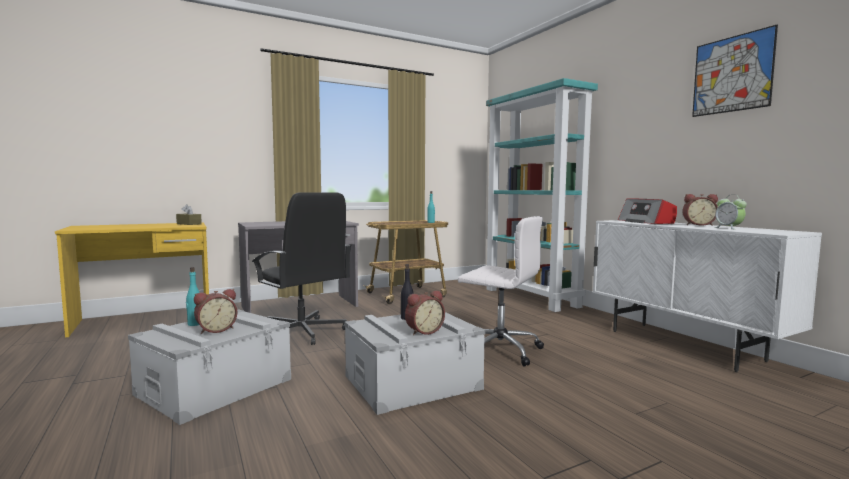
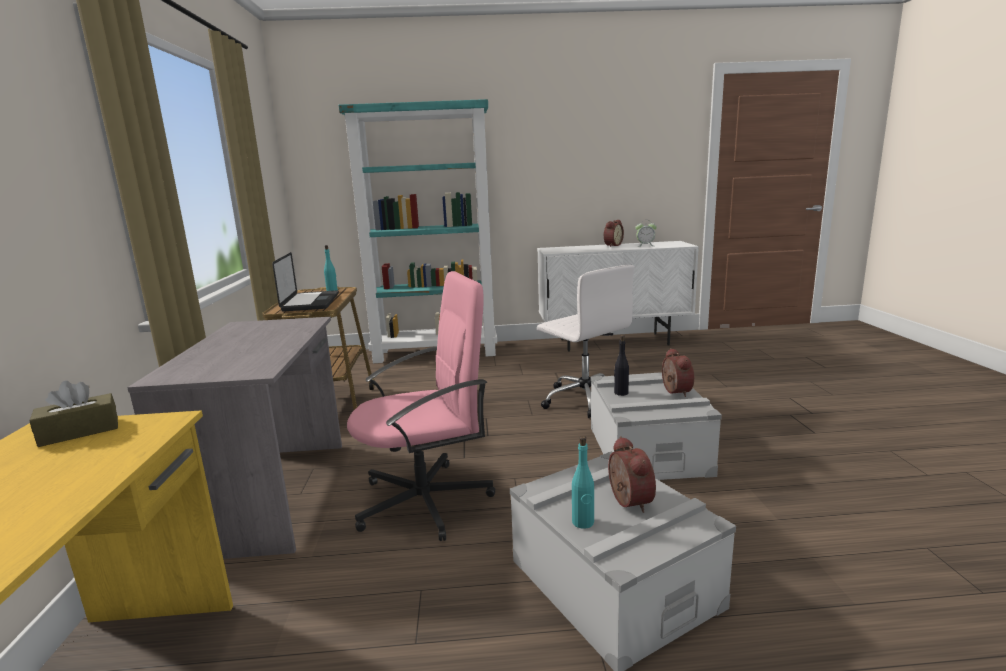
camera: 65 degrees left, 10 degrees up
black office chair [252,192,351,345] -> pink office chair [347,271,495,541]
white office chair [458,216,544,367] -> white office chair turned 90 degrees clockwise [537,265,635,418]
radio [618,198,677,224] -> none
picture [692,25,778,117] -> none
none -> laptop [272,252,339,311]

